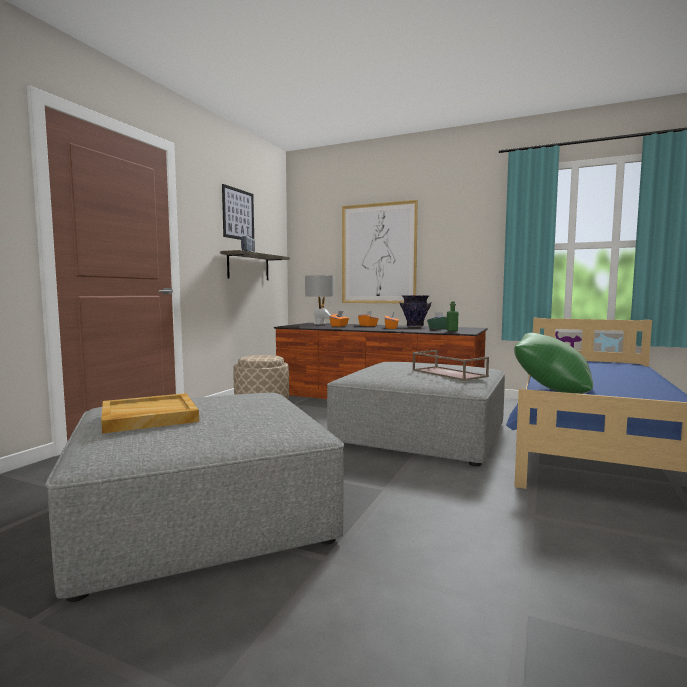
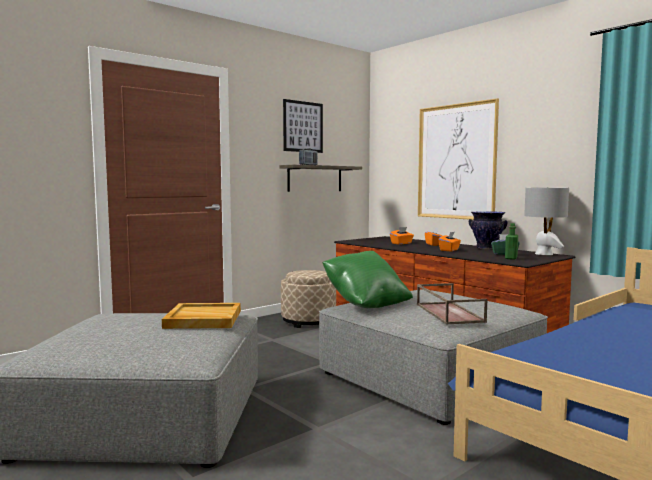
camera: 25 degrees right, 0 degrees up
beige tray [101,393,199,434] -> beige tray moved to [162,303,241,329]
grey table lamp [305,275,334,325] -> grey table lamp moved to [524,187,569,255]
green pillow [514,333,593,394] -> green pillow moved to [322,251,413,308]

